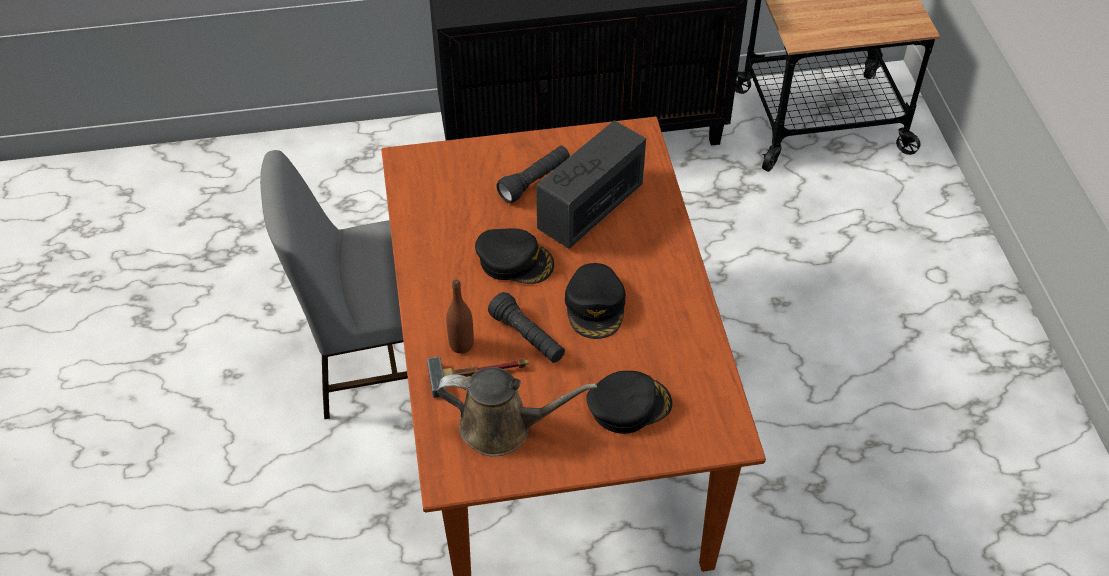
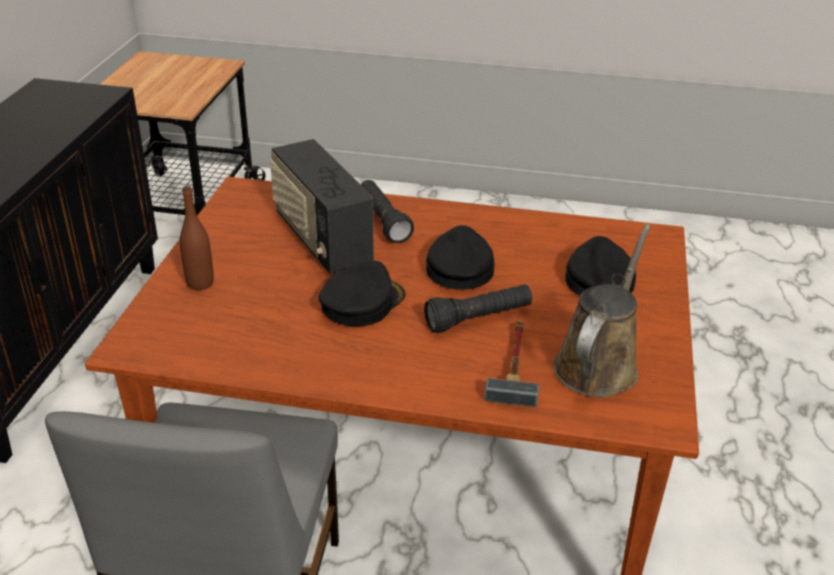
camera: 70 degrees left, 15 degrees down
brown bottle [446,279,474,354] -> brown bottle moved to [180,186,214,290]
black flashlight [496,146,570,203] -> black flashlight moved to [361,180,414,243]
black cap [565,263,626,339] -> black cap turned 105 degrees counterclockwise [426,225,495,289]

